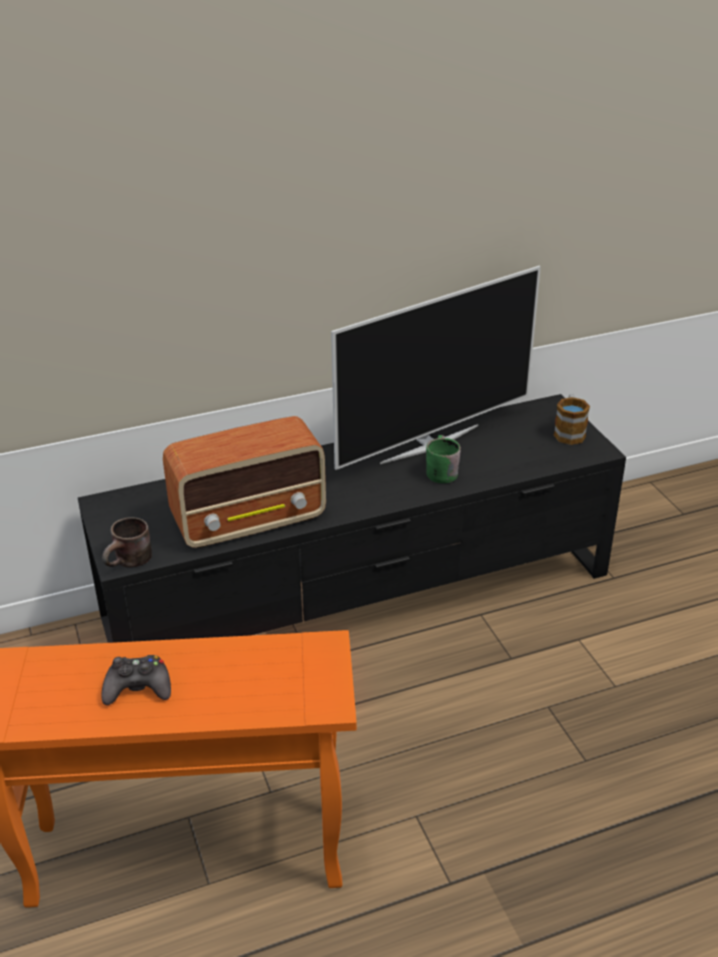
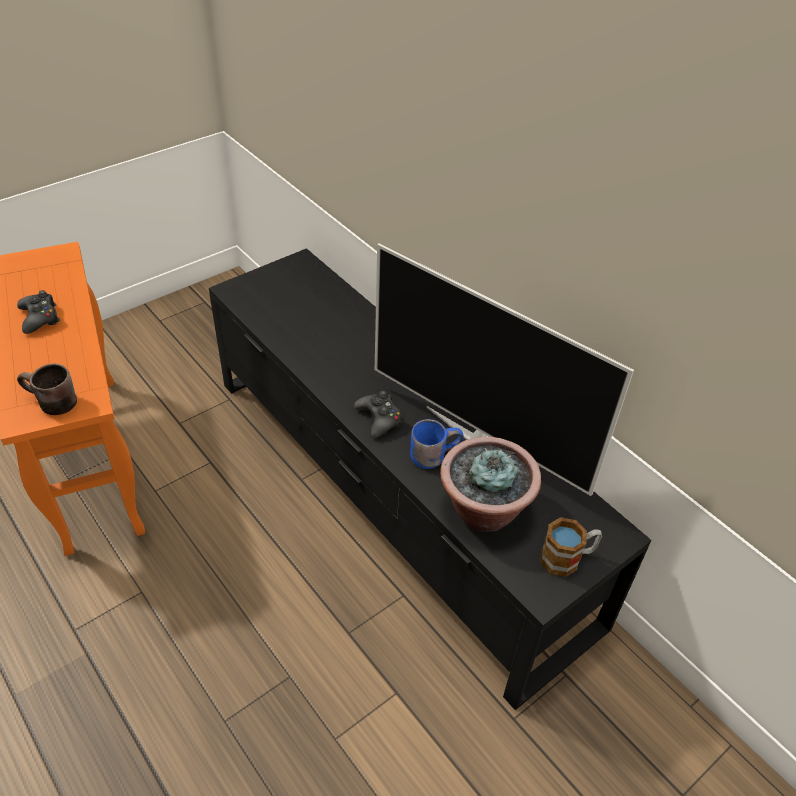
camera: 70 degrees right, 10 degrees up
brown mug [102,517,152,567] -> brown mug moved to [17,364,77,415]
radio [163,416,326,549] -> none
green mug [426,435,461,483] -> blue mug [410,419,464,469]
none -> black game controller [354,391,402,438]
none -> potted plant [440,437,541,532]

